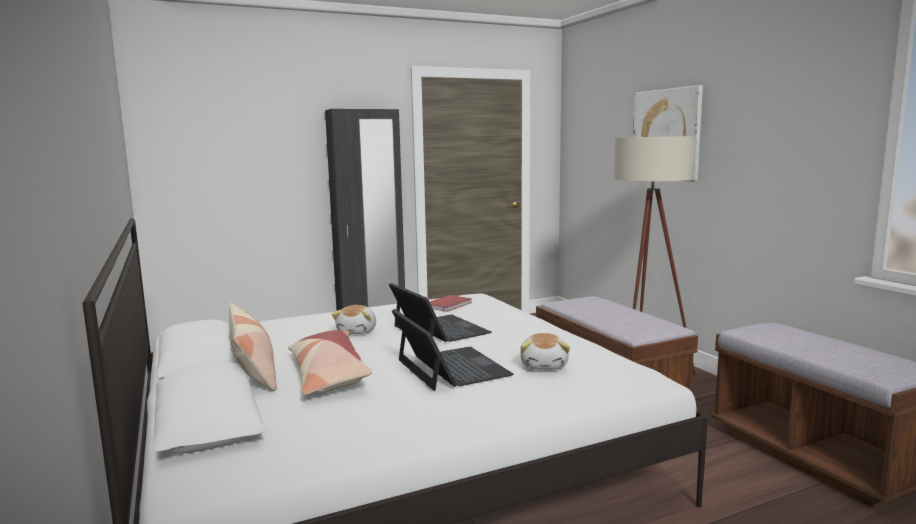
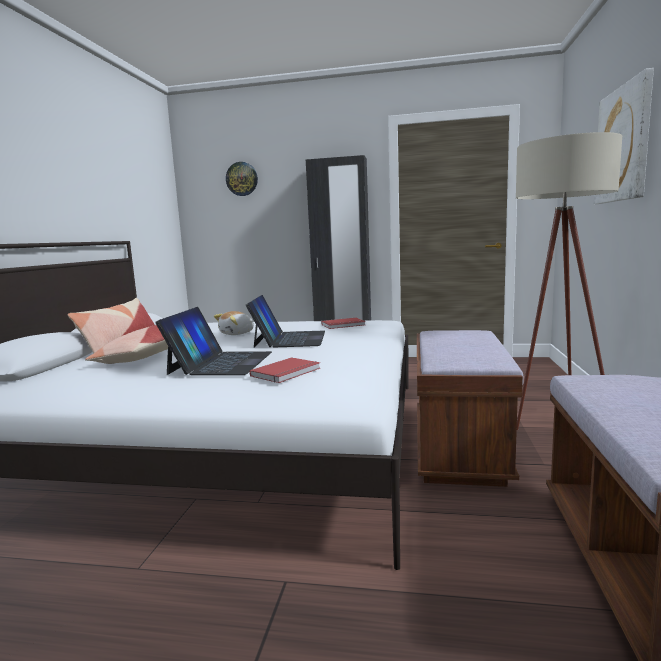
camera: 35 degrees right, 0 degrees up
plush toy [520,333,570,370] -> red book [249,357,320,383]
none -> wall clock [226,162,258,196]

